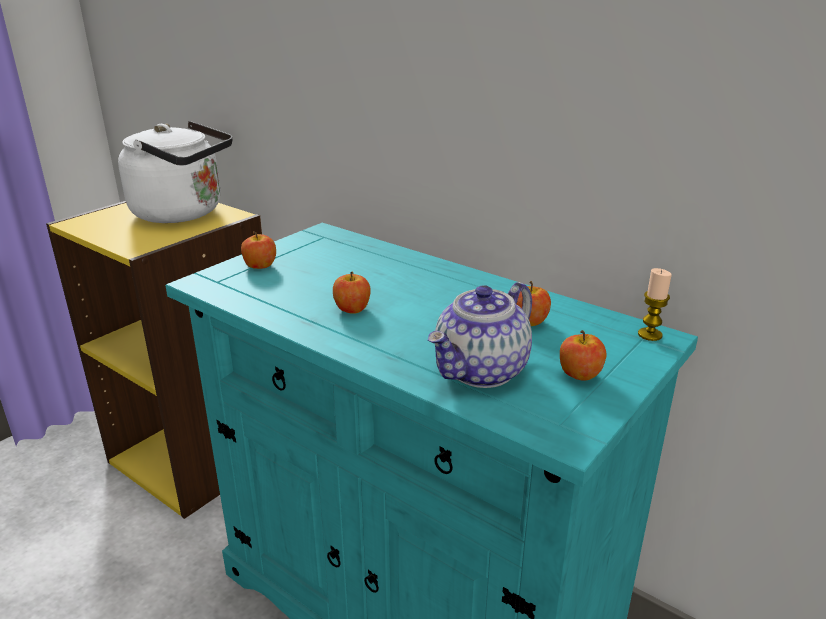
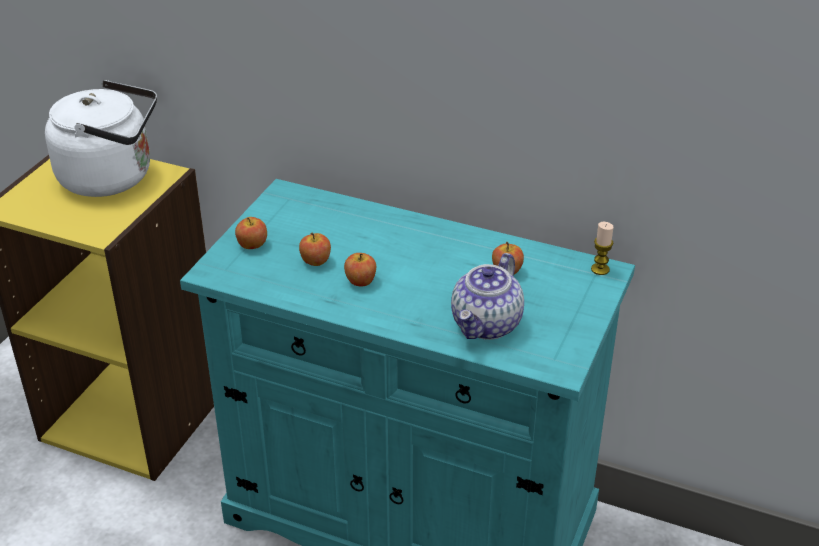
camera: 15 degrees left, 10 degrees up
apple [560,330,606,381] -> apple moved to [299,233,331,266]

